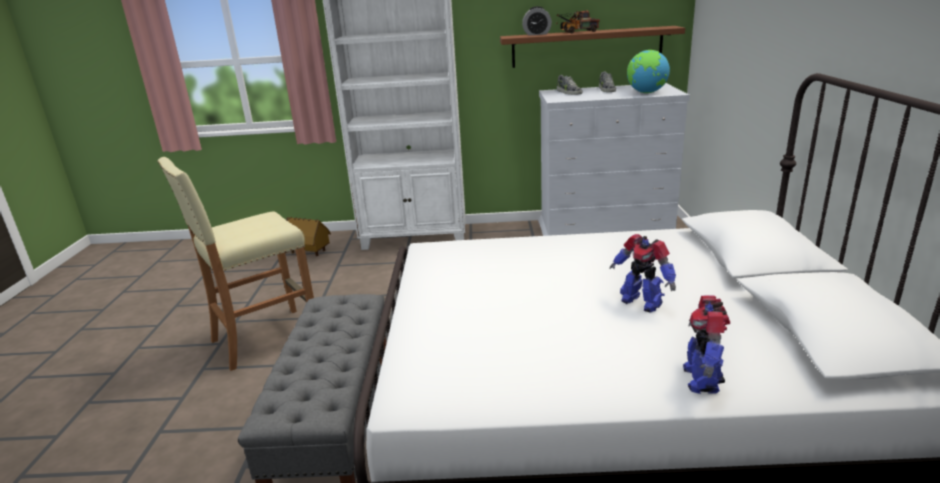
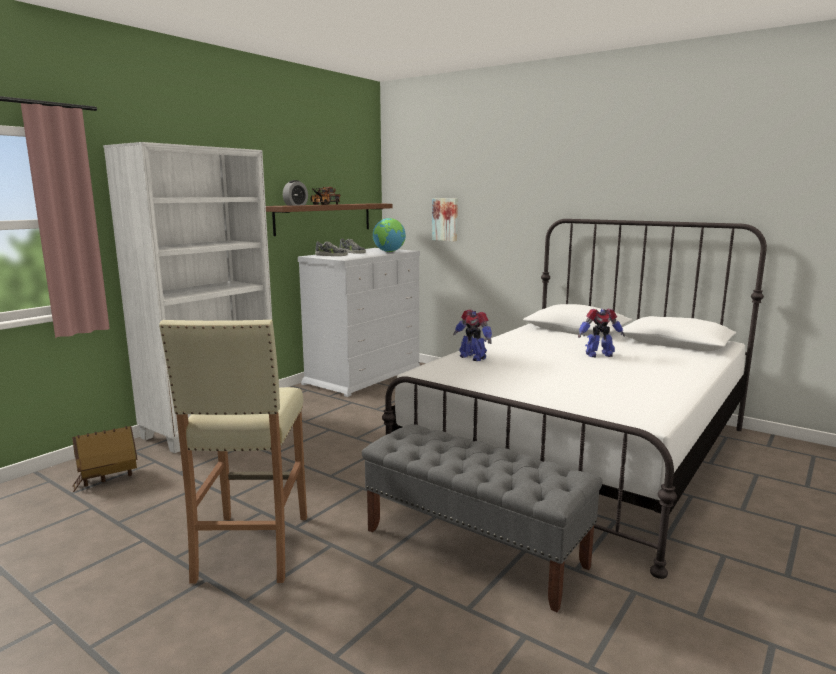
camera: 55 degrees left, 10 degrees down
toy robot [683,295,730,394] -> toy robot moved to [453,310,492,361]
none -> picture [432,198,458,241]

